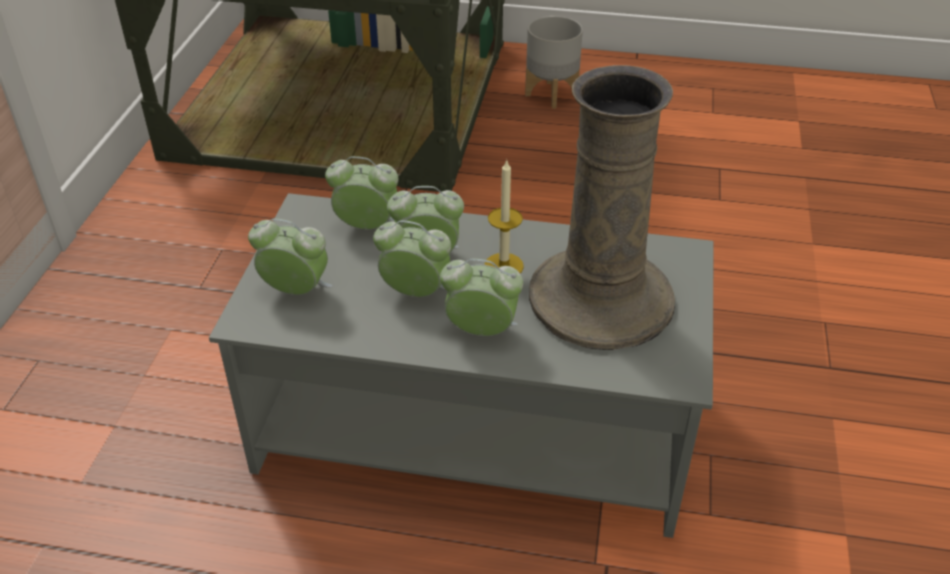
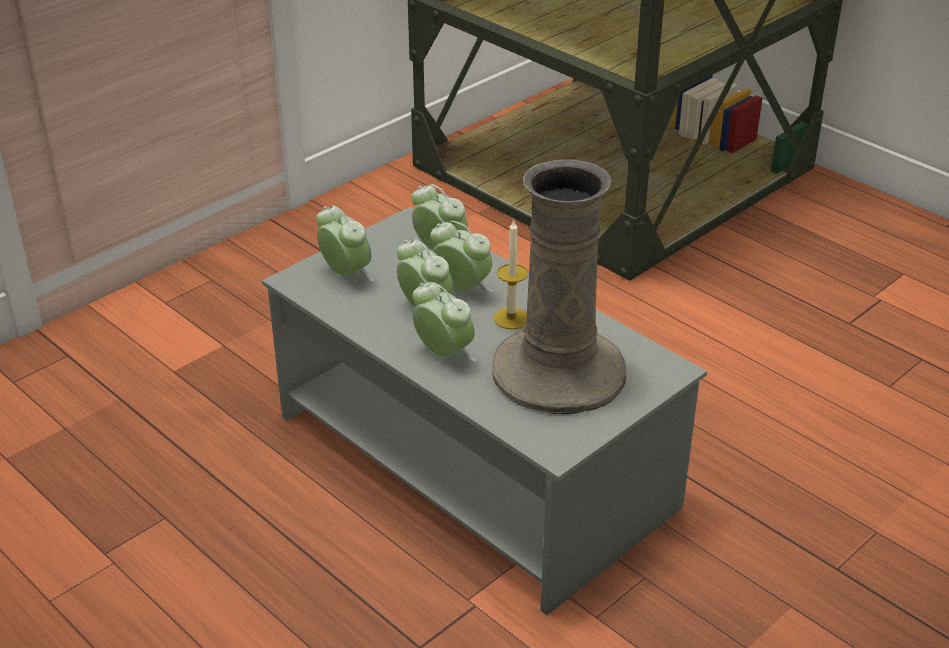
camera: 35 degrees right, 5 degrees down
grey planter [525,16,583,109] -> none

